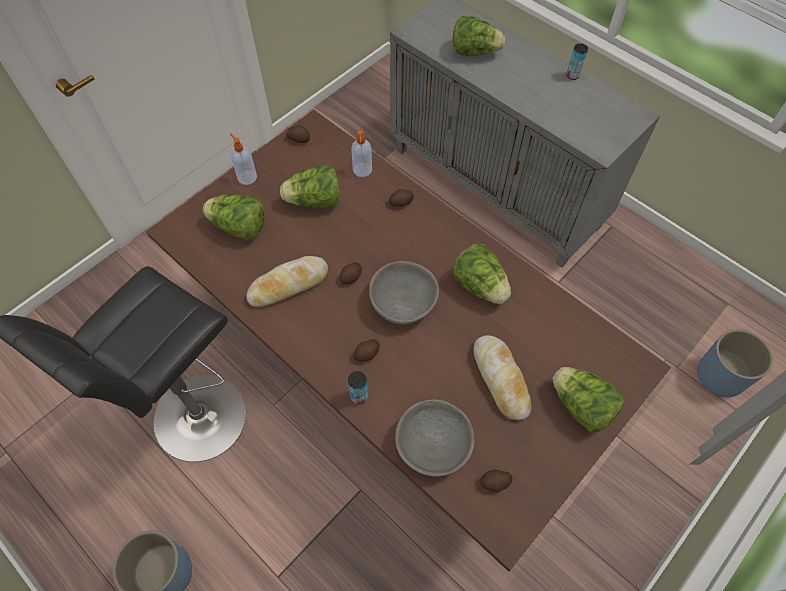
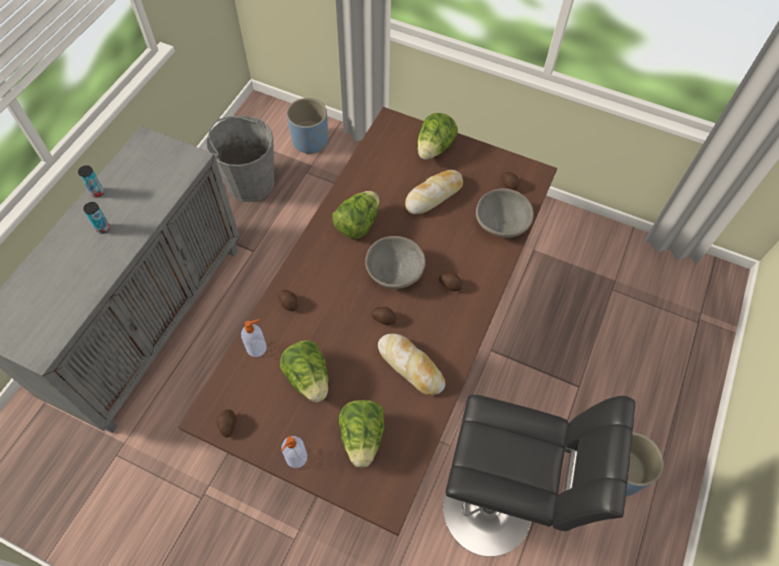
camera: 110 degrees left, 0 degrees up
can [348,371,368,405] -> can moved to [83,202,110,234]
lettuce [453,16,505,56] -> none
none -> grey bucket [206,116,275,202]

